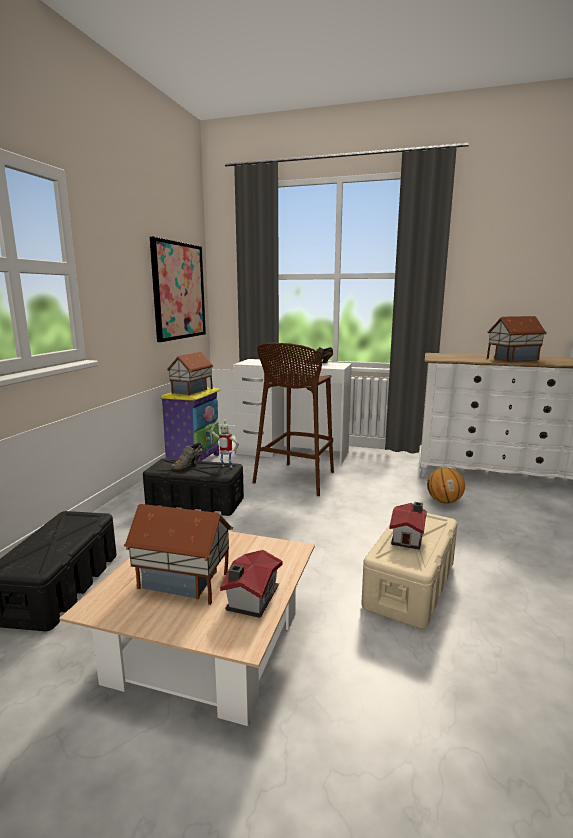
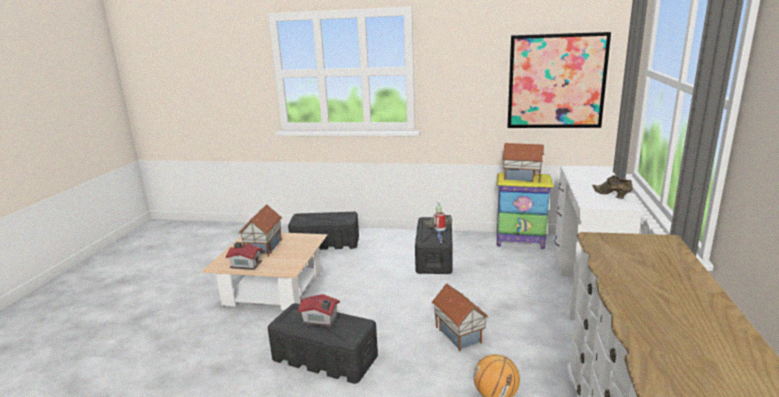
camera: 85 degrees right, 5 degrees up
brown stool [252,343,334,496] -> none
beige storage box [361,513,457,629] -> black storage box [268,303,378,384]
toy house [487,316,547,362] -> toy house moved to [432,283,488,351]

